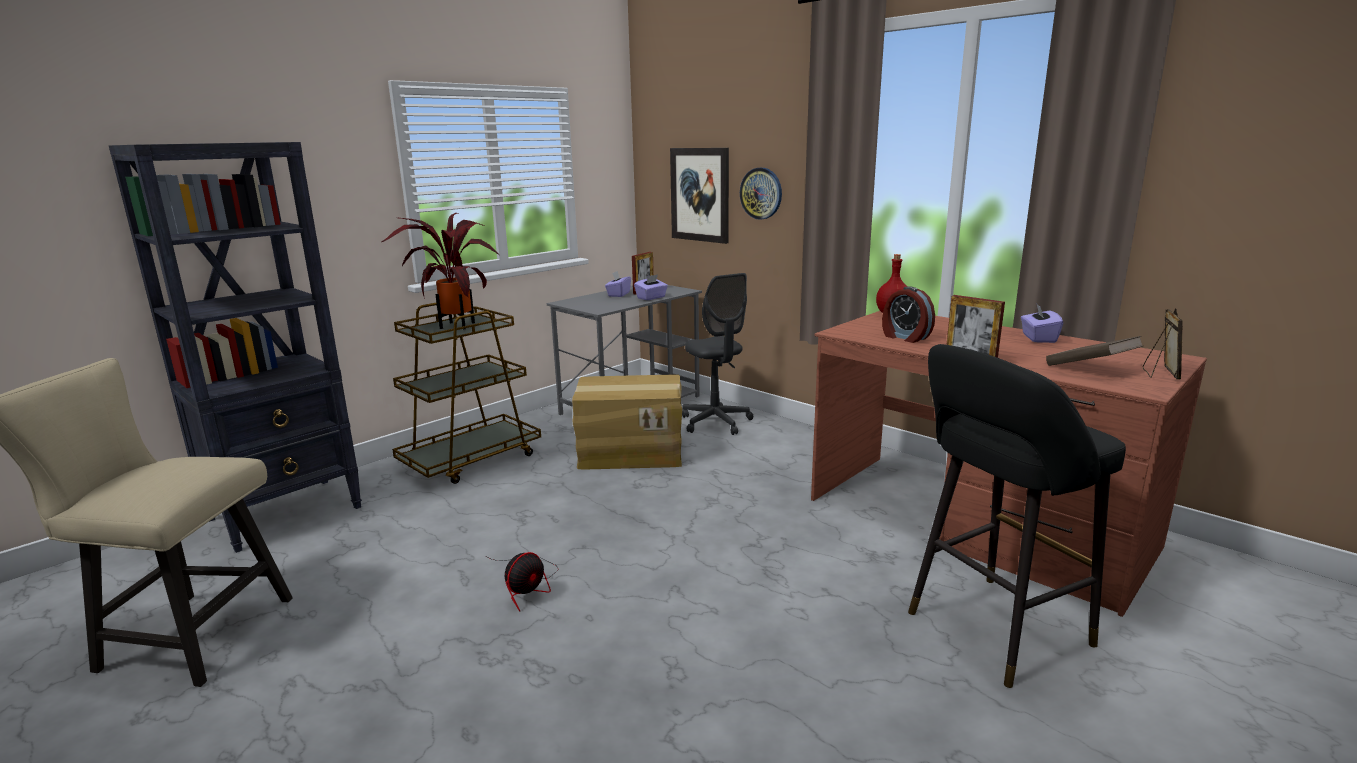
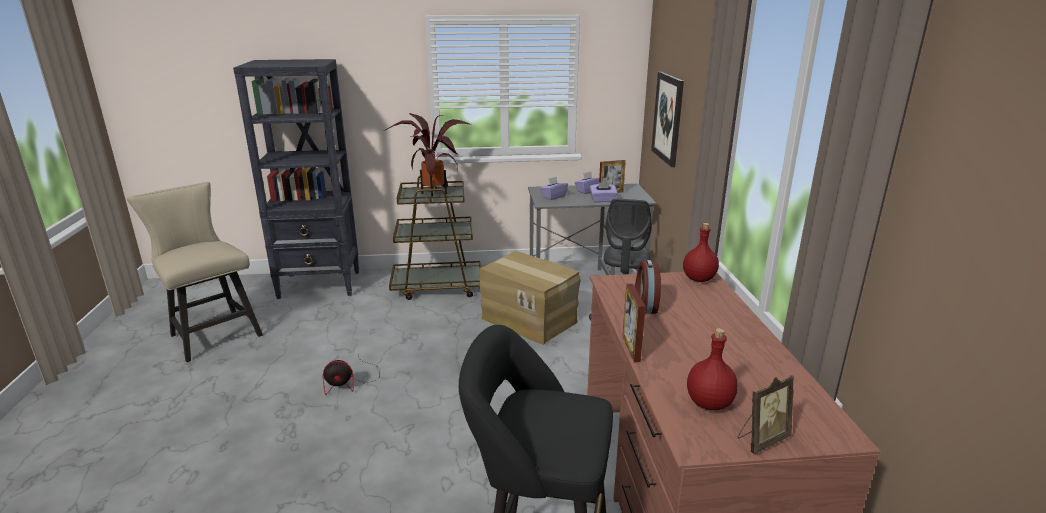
camera: 40 degrees right, 5 degrees up
wall clock [740,168,782,220] -> none
purple tissue box [1021,303,1063,343] -> purple tissue box moved to [540,176,568,200]
brown book [1046,336,1143,366] -> red bottle [687,328,738,410]

